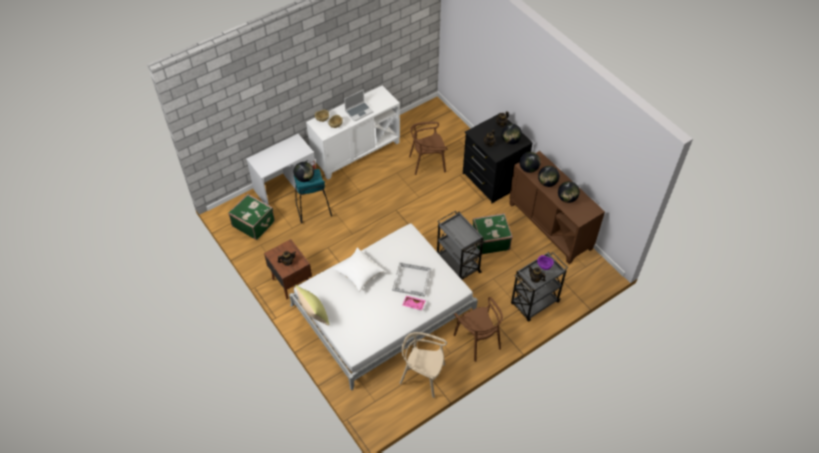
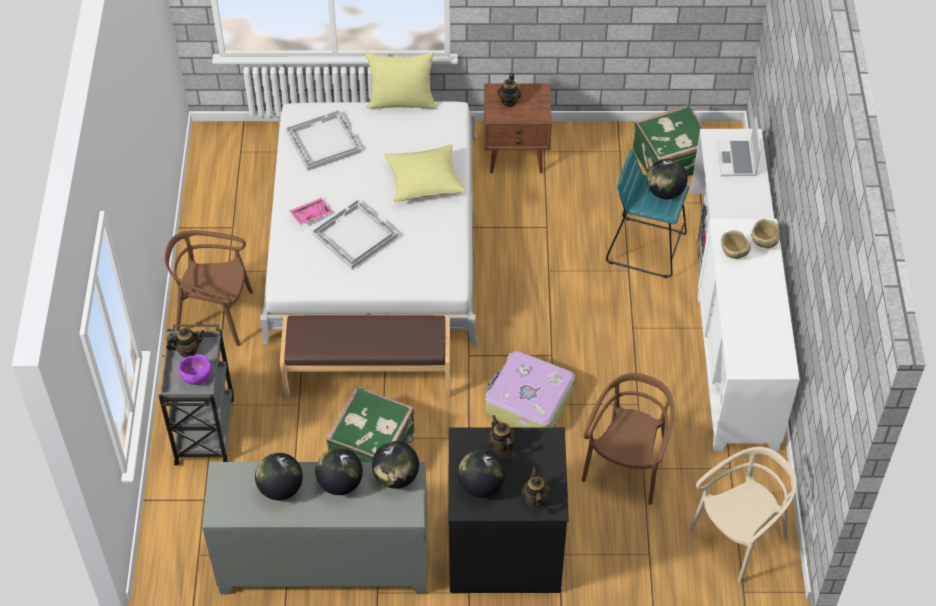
camera: 125 degrees right, 0 degrees up
white pillow [333,247,385,292] -> yellow pillow [384,144,466,201]
laptop [344,89,374,121] -> laptop moved to [717,117,761,176]
beige chair [400,332,447,398] -> beige chair moved to [689,447,797,583]
grey cart [437,211,485,280] -> brown bench [280,315,450,398]
brown cabinet [509,151,605,264] -> grey cabinet [202,462,428,595]
none -> white tray [286,110,362,171]
none -> suitcase [485,351,575,427]

